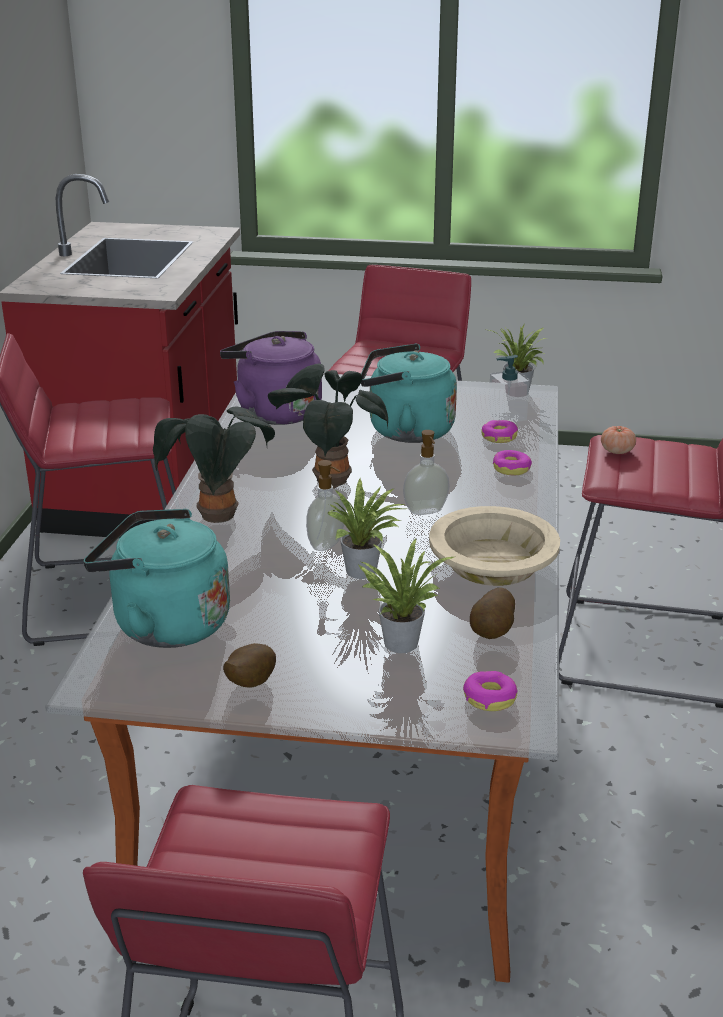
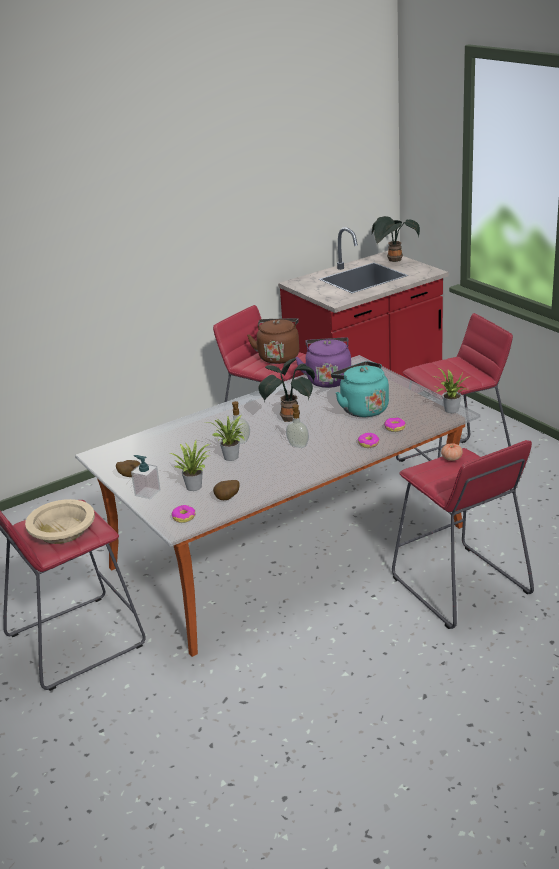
camera: 50 degrees right, 0 degrees up
turquoise kettle [84,509,230,648] -> none
potted plant [153,407,275,523] -> potted plant moved to [372,216,420,262]
beige bowl [429,506,560,586] -> beige bowl moved to [25,499,95,544]
soap dispenser [488,355,530,422] -> soap dispenser moved to [131,455,161,499]
none -> brown kettle [247,318,299,364]

